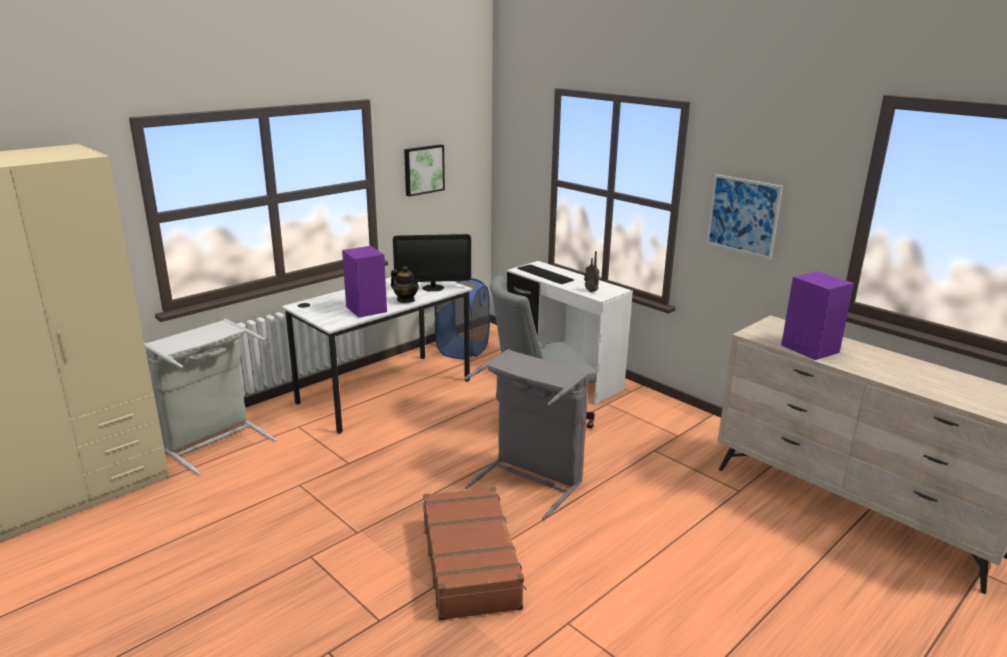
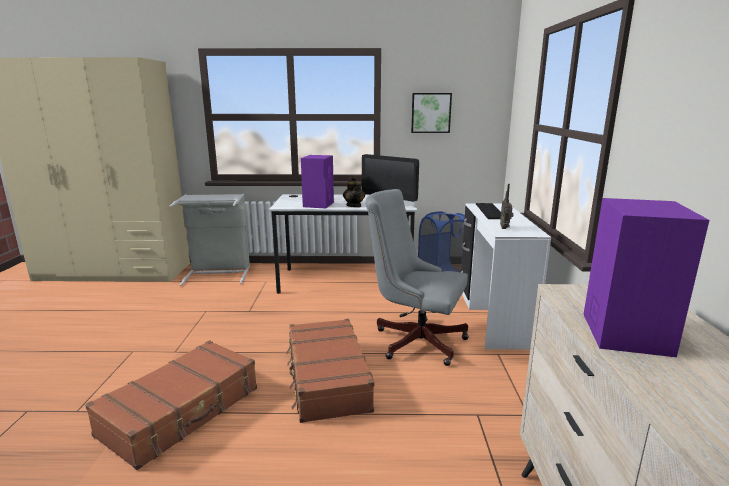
camera: 45 degrees right, 5 degrees down
grey laundry basket [464,349,590,520] -> brown suitcase [286,319,375,423]
picture [706,174,783,259] -> none

